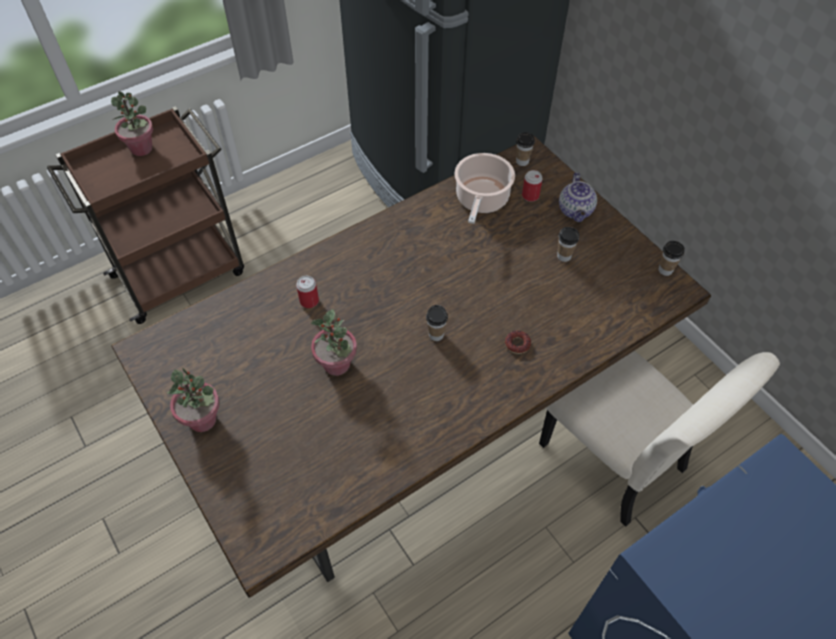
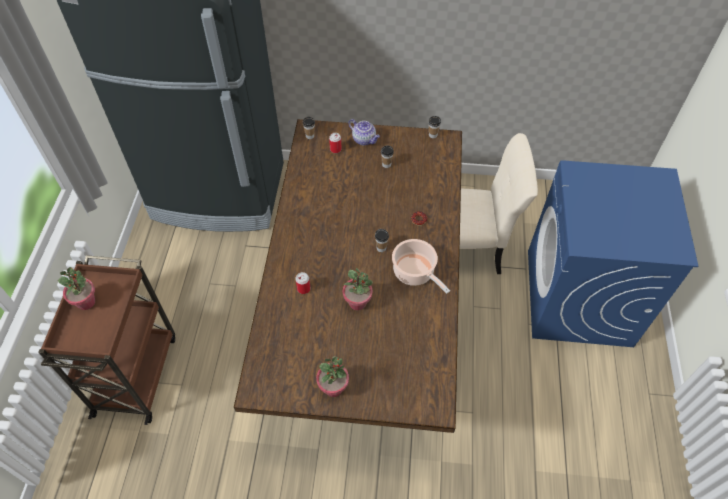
camera: 50 degrees left, 0 degrees up
cooking pot [454,153,515,224] -> cooking pot moved to [392,239,450,294]

